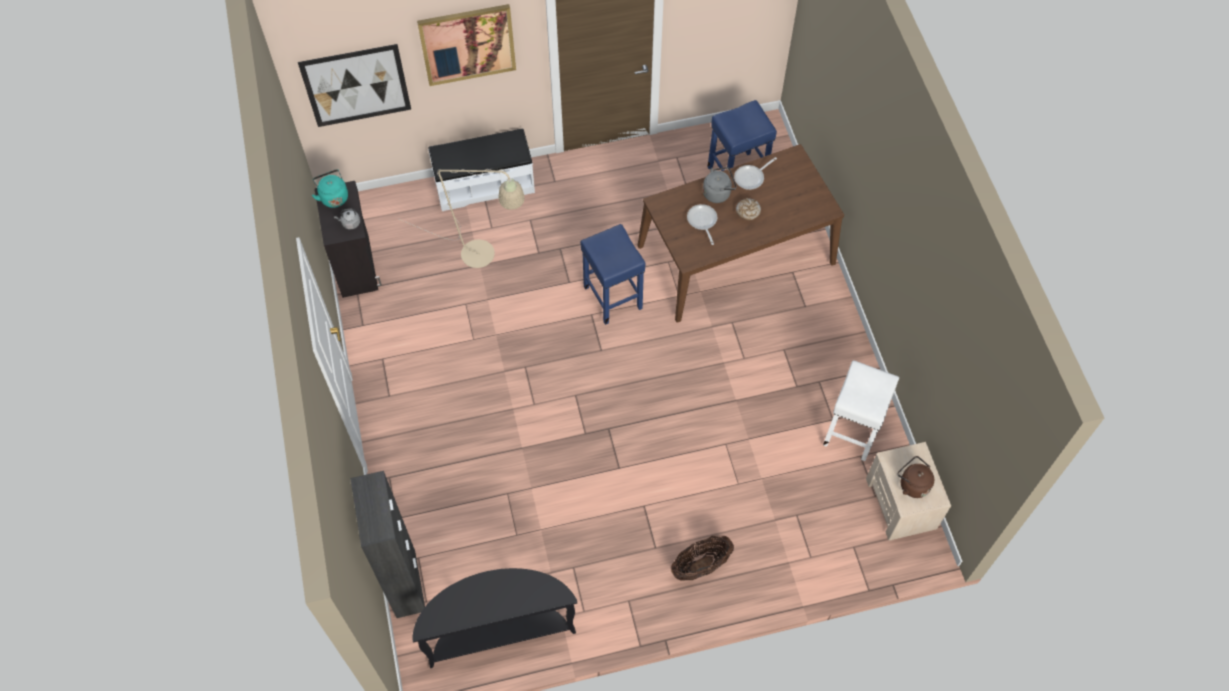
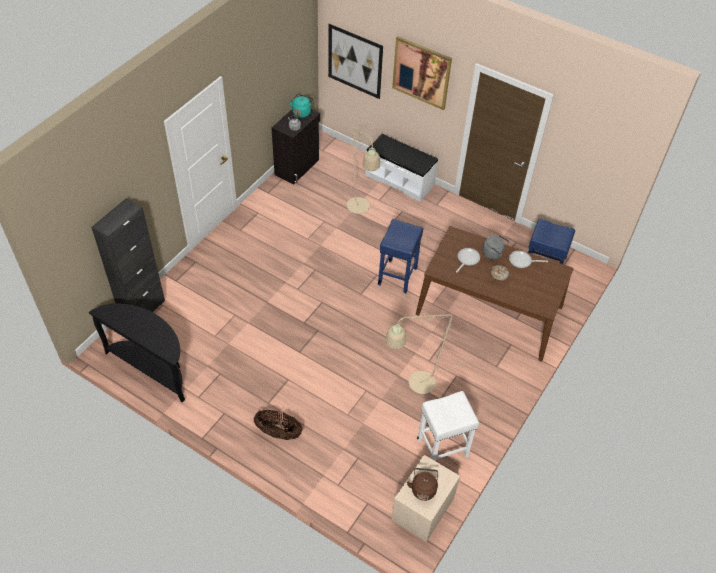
camera: 45 degrees right, 10 degrees down
none -> beige floor lamp [385,314,480,394]

